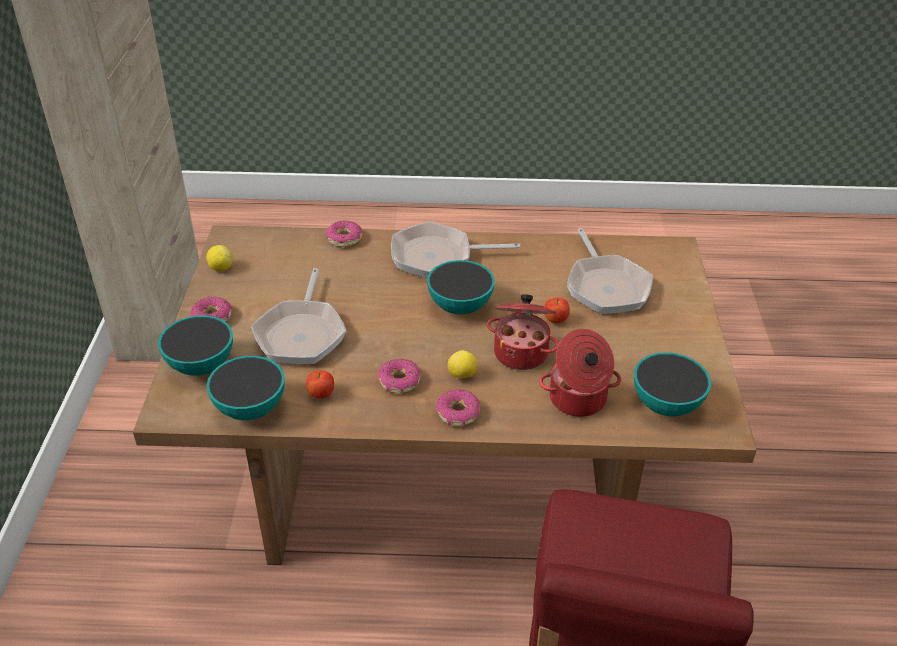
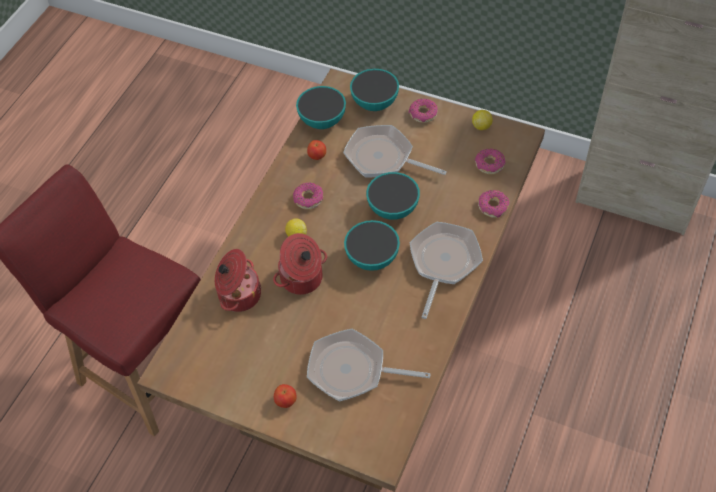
camera: 115 degrees right, 15 degrees up
donut [436,389,480,426] -> donut moved to [475,148,506,175]
apple [544,297,570,323] -> apple moved to [274,384,297,408]
bowl [634,352,711,416] -> bowl moved to [366,172,420,220]

